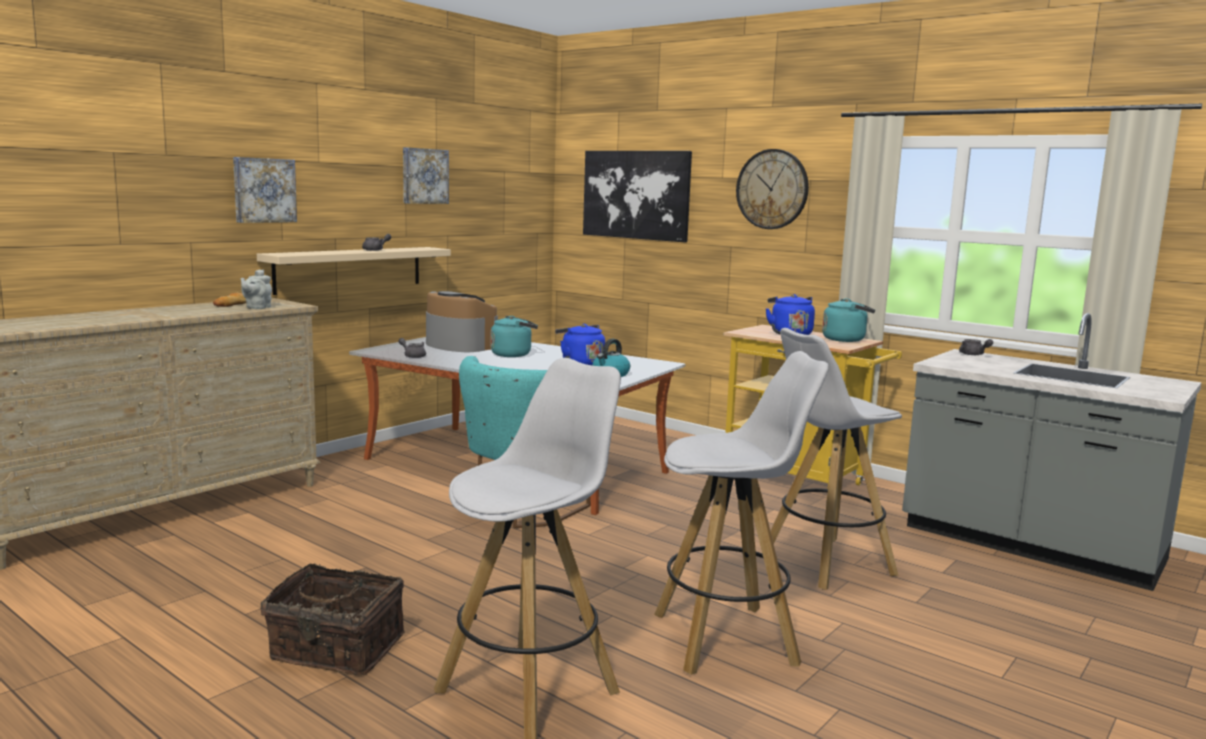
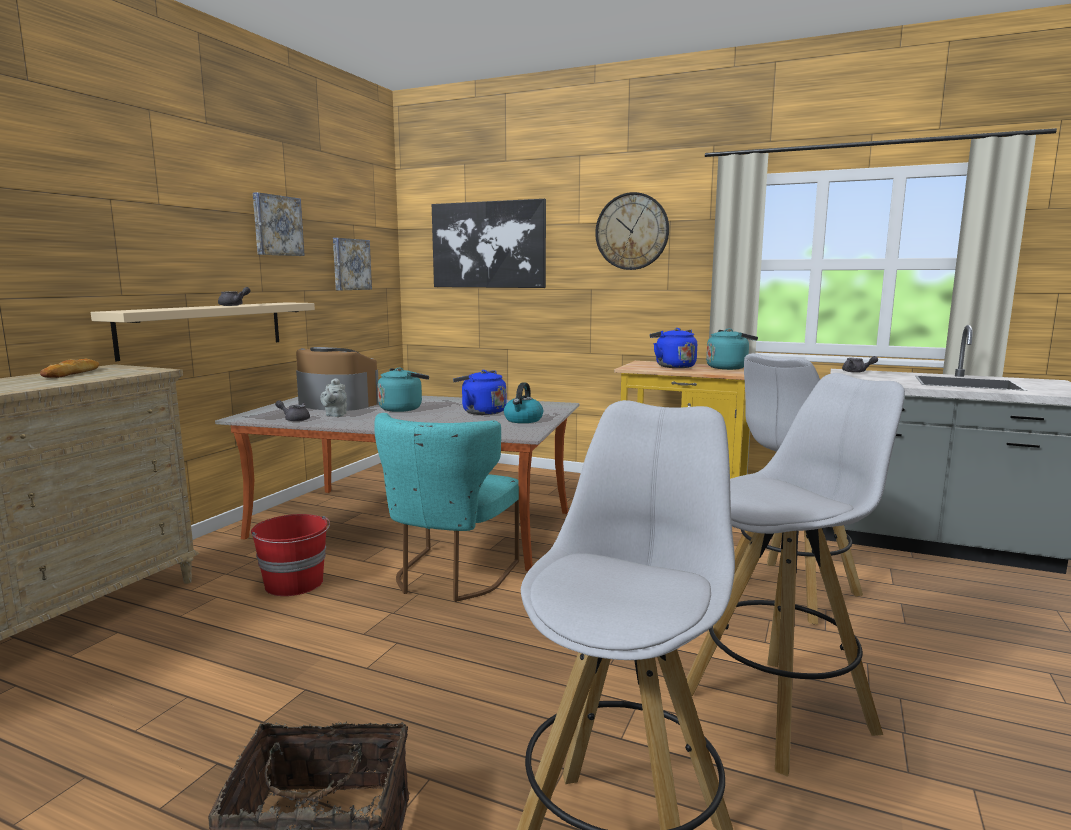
camera: 15 degrees left, 0 degrees up
picture [233,157,297,223] -> picture moved to [333,238,372,290]
grey teapot [241,269,272,309] -> grey teapot moved to [320,378,347,417]
none -> red bucket [251,514,330,596]

